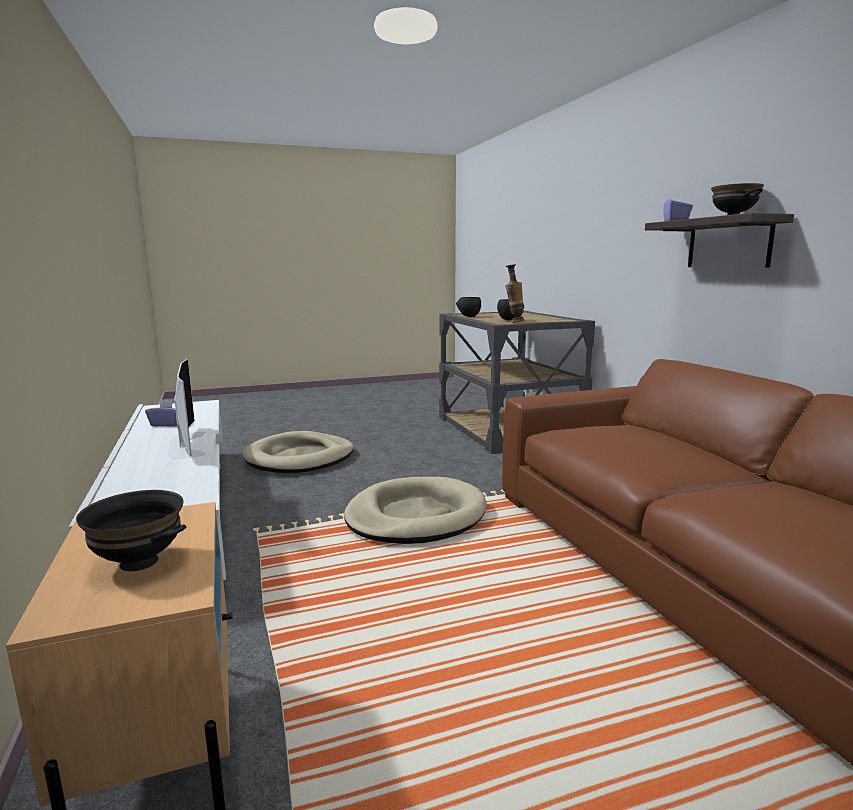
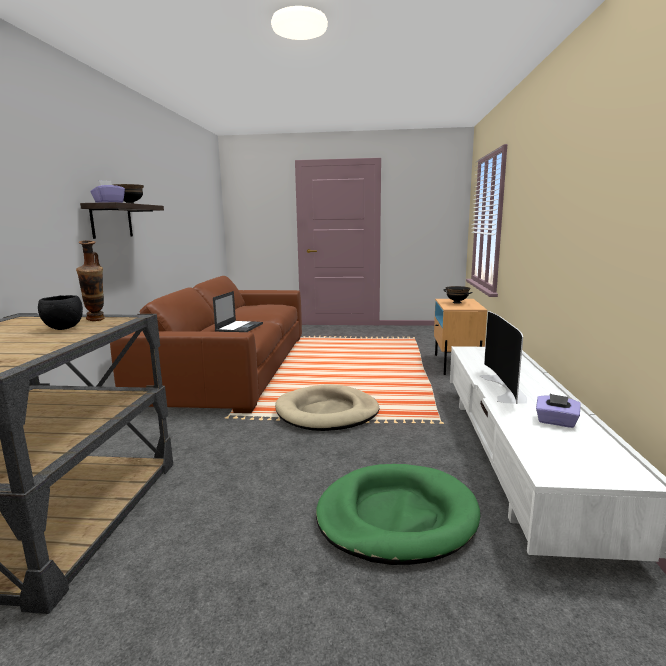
camera: 155 degrees left, 0 degrees up
beige dog bed [243,431,354,473] -> green dog bed [316,464,480,565]
black bowl [456,297,481,317] -> none
none -> laptop [213,291,263,332]

